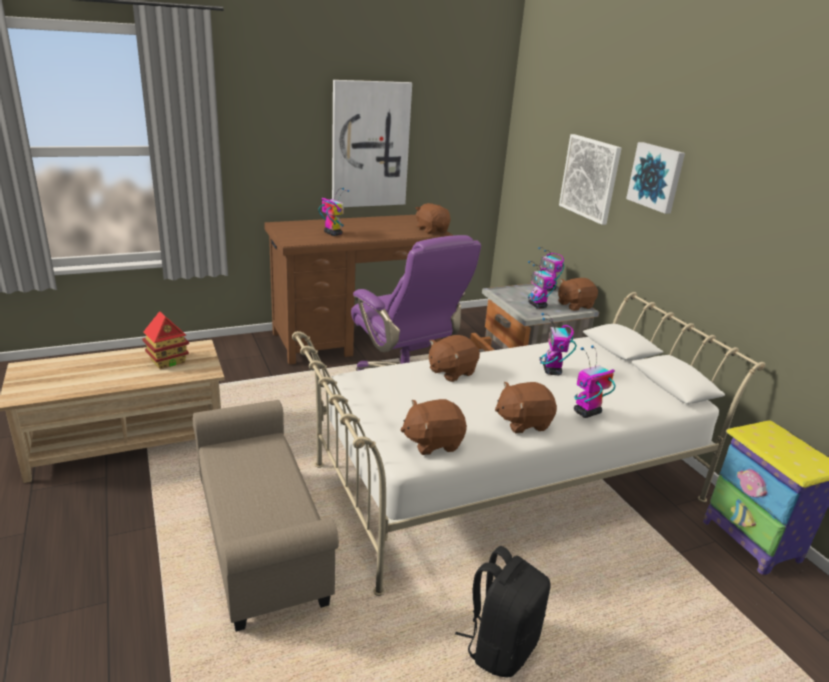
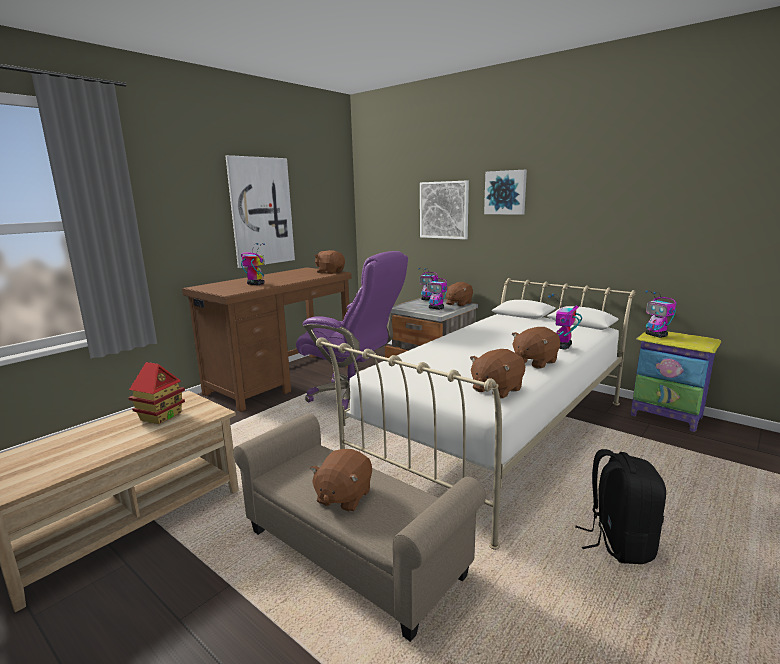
camera: 25 degrees left, 10 degrees down
brown plush toy [429,335,480,382] -> brown plush toy moved to [310,449,372,512]
toy robot [539,313,577,375] -> toy robot moved to [645,290,677,338]

